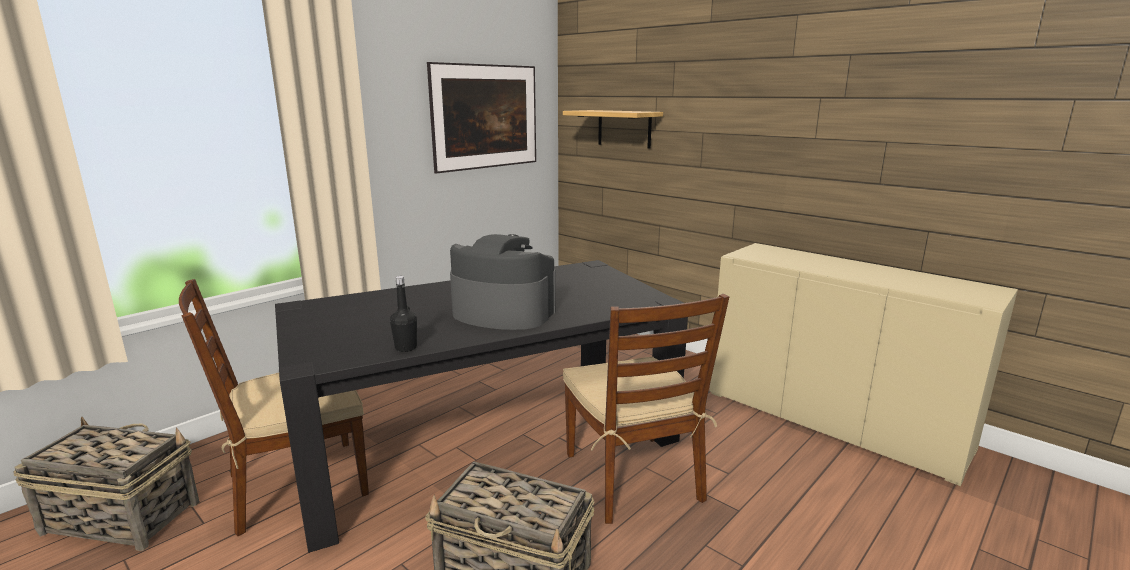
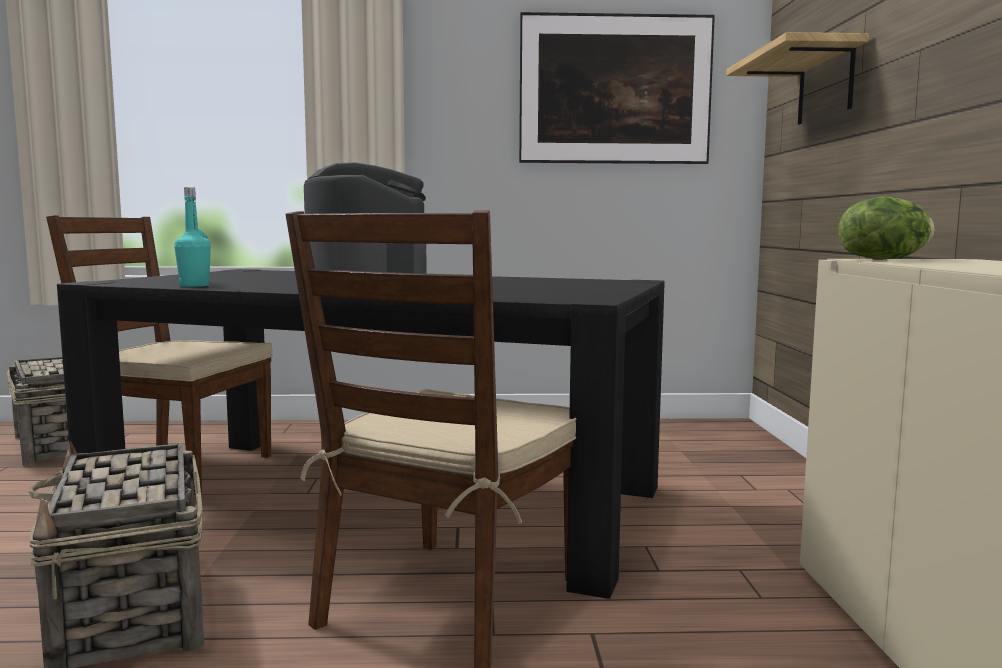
camera: 45 degrees right, 10 degrees down
black bottle [390,276,417,352] -> turquoise bottle [174,187,211,287]
none -> lettuce [838,197,935,260]

